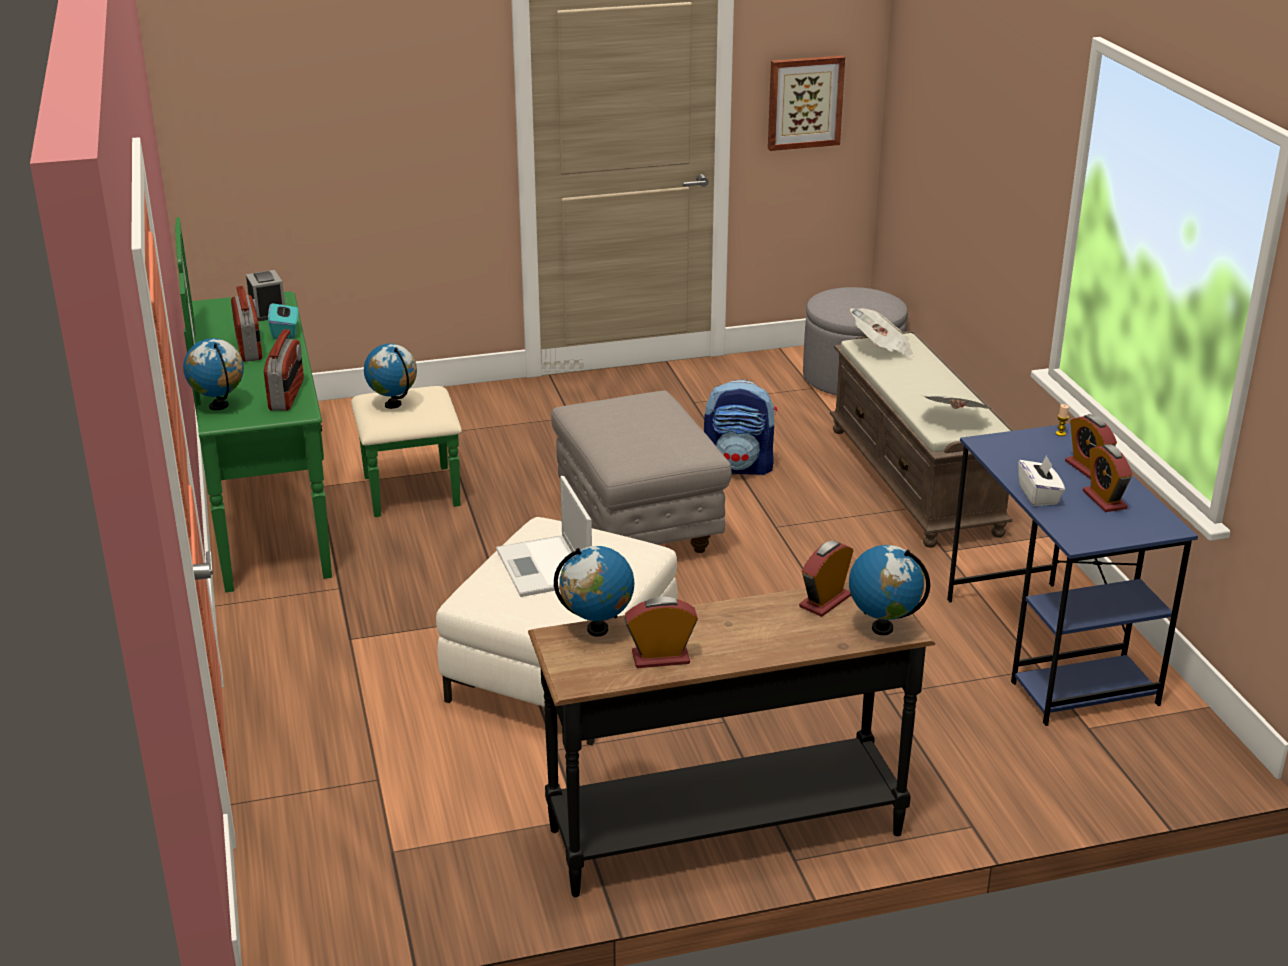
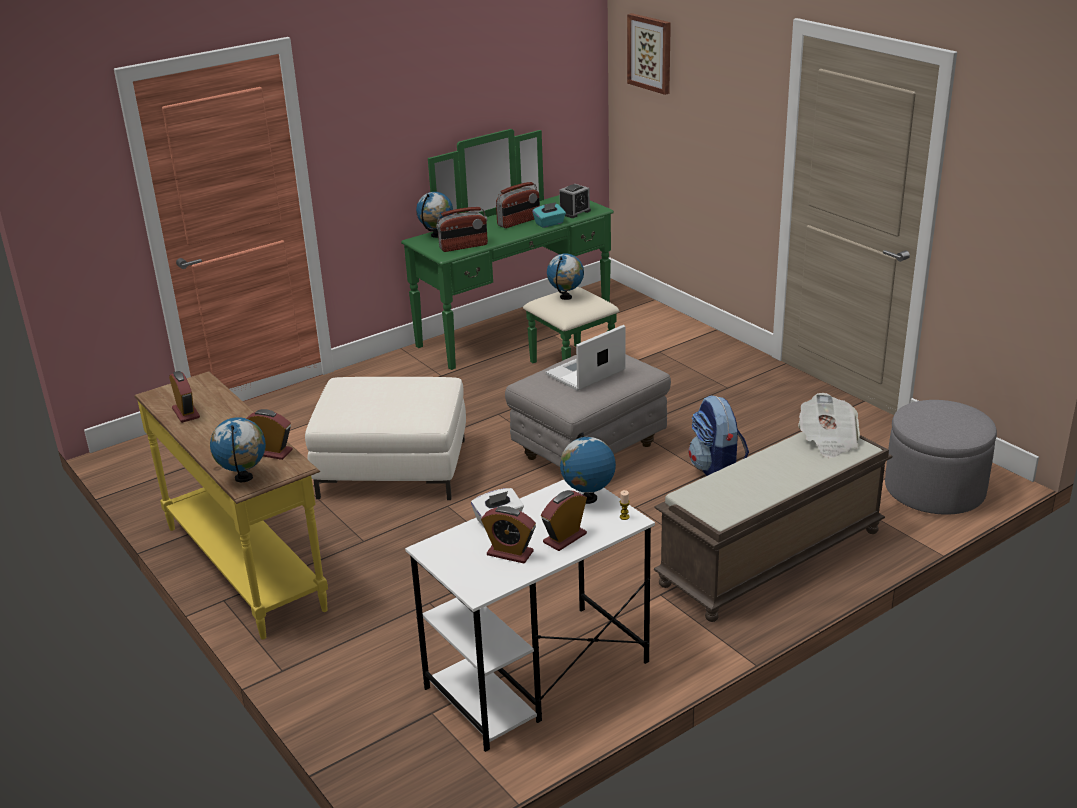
camera: 70 degrees right, 0 degrees up
laptop [496,476,592,597] -> laptop moved to [545,325,625,391]
black console table [528,582,935,897] -> yellow console table [135,372,328,640]
globe [554,546,634,637] -> globe moved to [560,432,616,504]
picture [768,55,845,151] -> picture moved to [627,13,671,95]
newspaper [921,395,992,409] -> none
blue desk [947,423,1198,726] -> white desk [405,480,655,752]
alarm clock [1083,444,1132,512] -> alarm clock turned 120 degrees counterclockwise [481,506,536,563]

